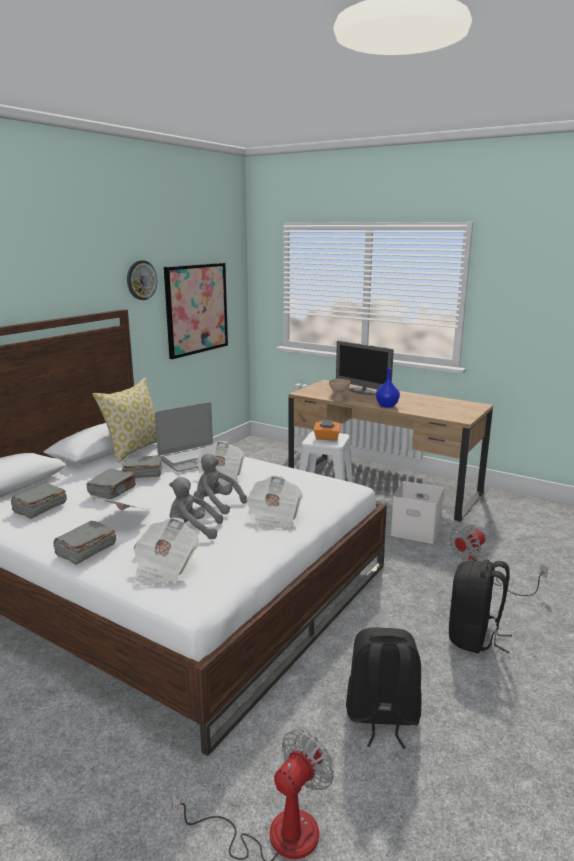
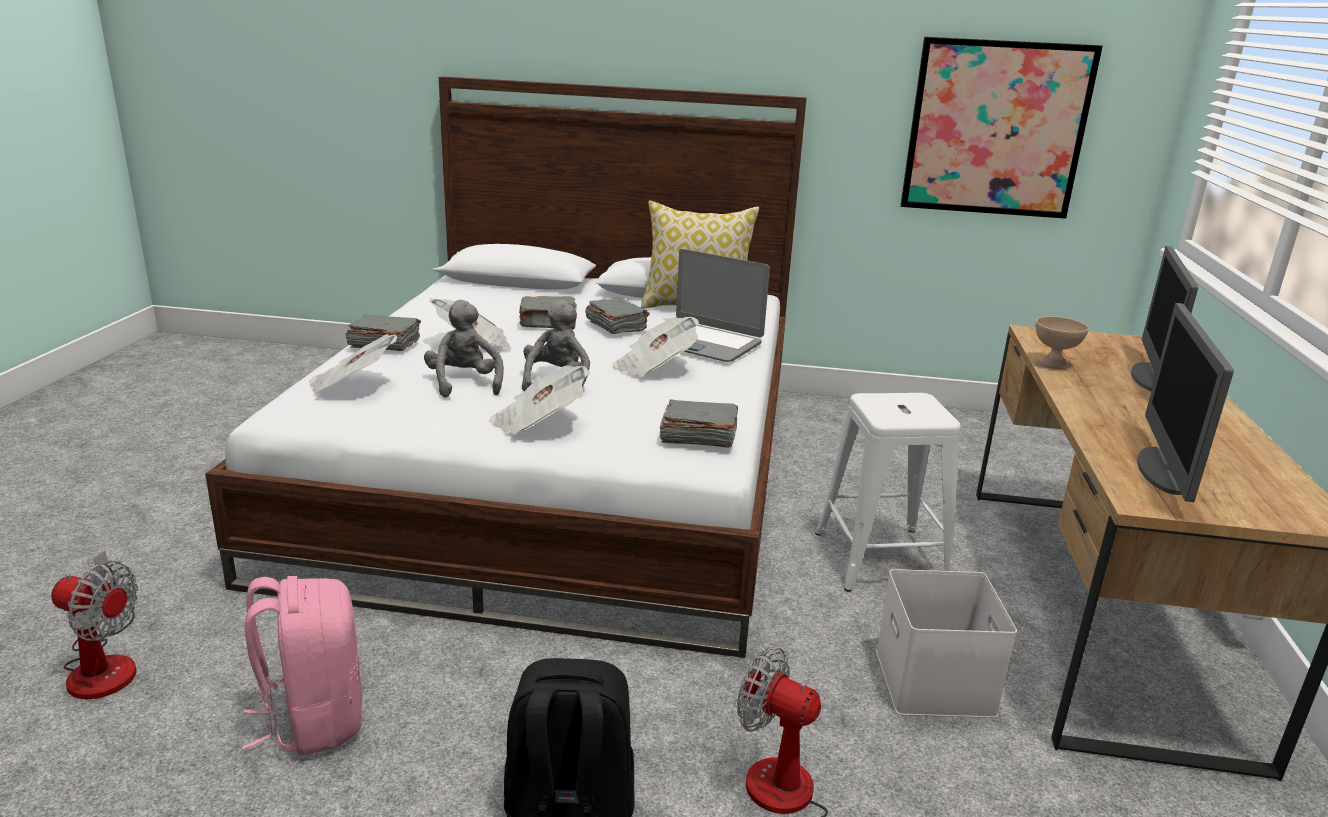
camera: 65 degrees right, 5 degrees up
grey book [11,483,67,519] -> grey book moved to [659,399,738,448]
wall clock [127,260,157,300] -> none
orange tissue box [314,419,341,440] -> none
black backpack [346,627,422,749] -> pink backpack [242,576,362,756]
blue vase [376,368,400,408] -> none
none -> monitor [1137,303,1234,502]

